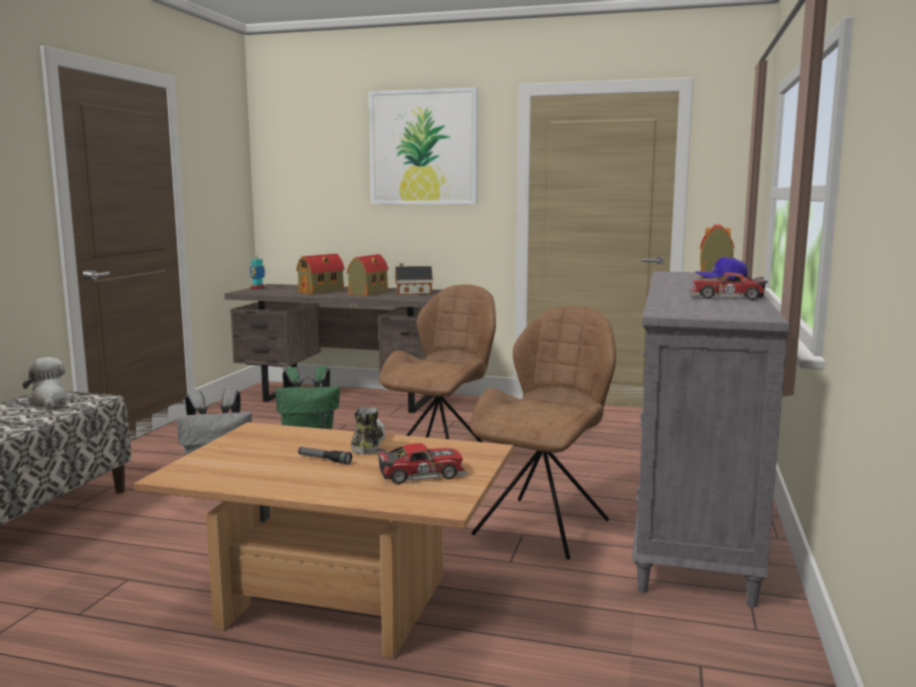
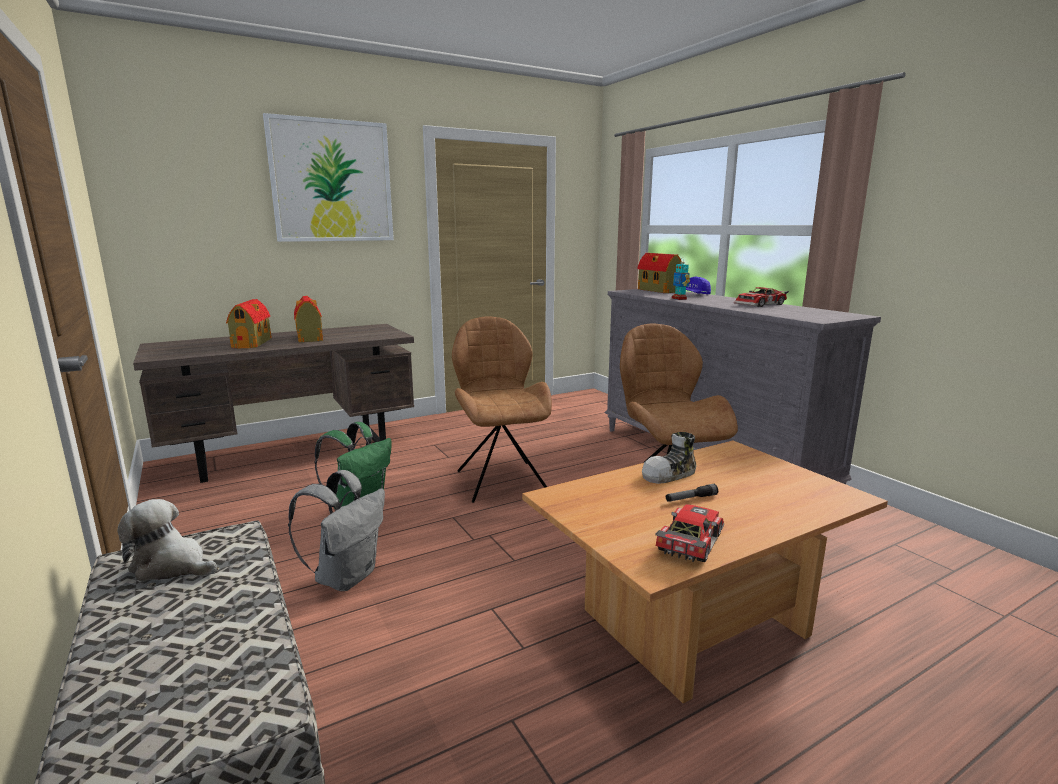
camera: 45 degrees left, 5 degrees up
toy robot [250,253,266,290] -> toy robot moved to [672,257,690,300]
shoe [351,407,386,455] -> shoe turned 75 degrees counterclockwise [642,432,697,484]
toy car [376,443,468,484] -> toy car moved to [655,504,724,562]
toy house [395,263,433,295] -> none

